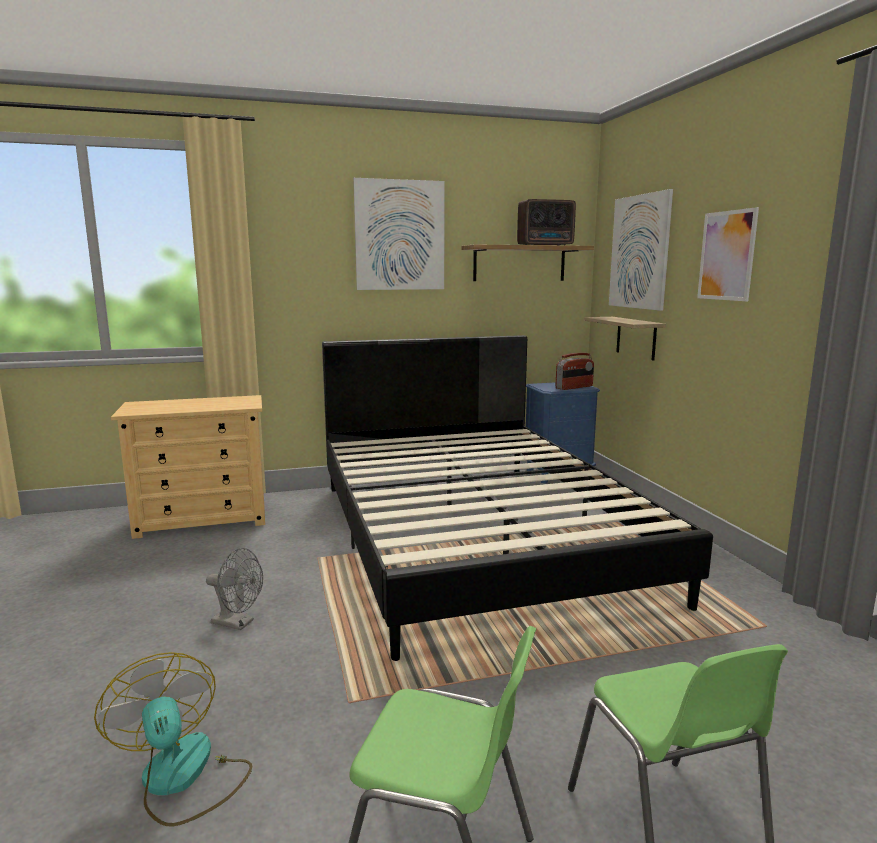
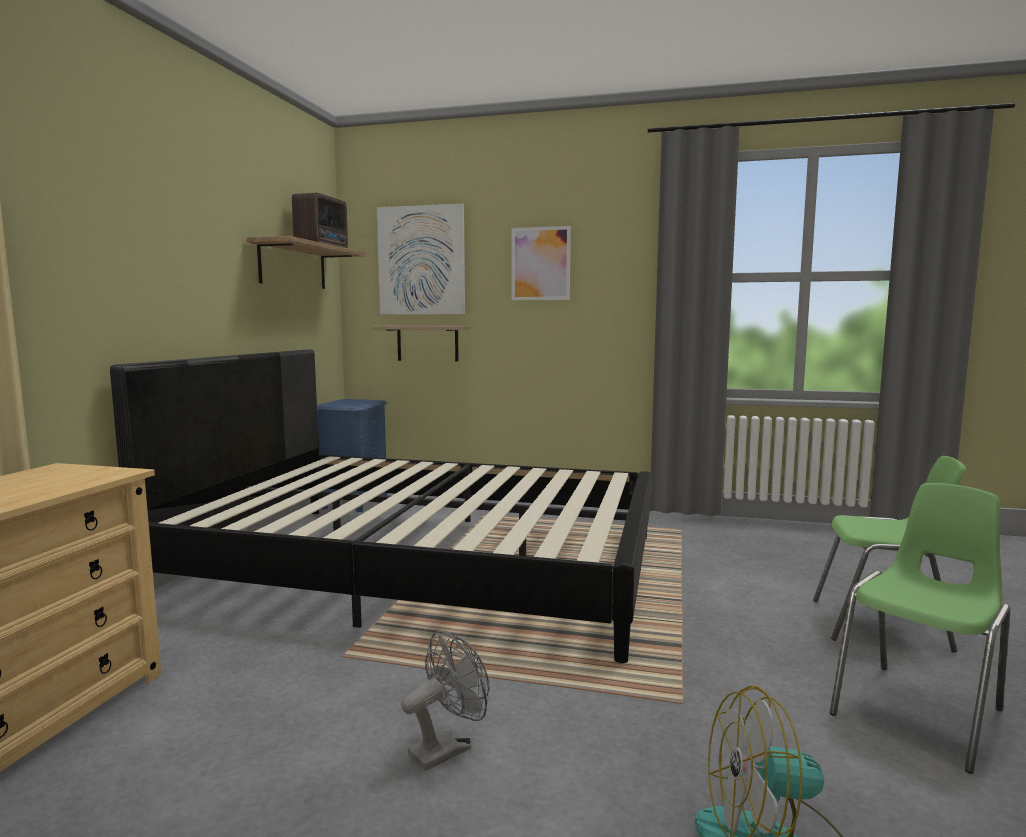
camera: 60 degrees left, 5 degrees down
picture [353,178,445,290] -> none
radio [556,353,594,390] -> none

